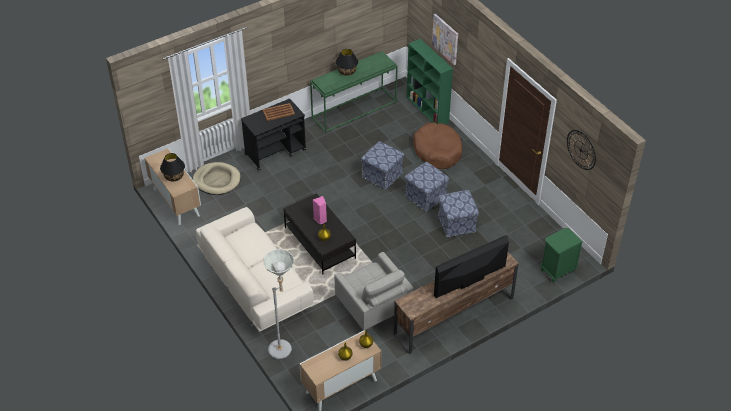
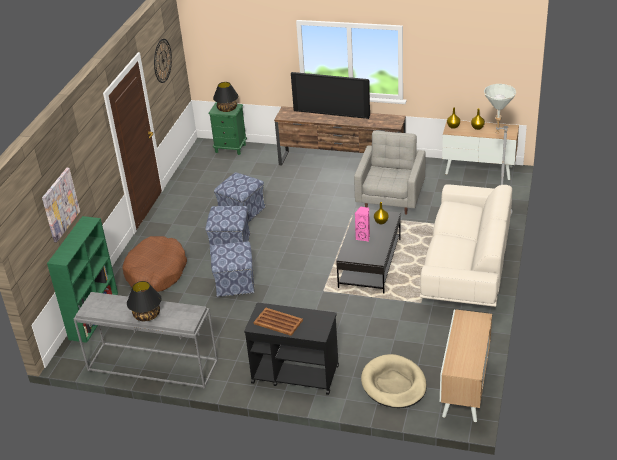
camera: 130 degrees left, 10 degrees down
black table lamp [160,153,185,181] -> black table lamp moved to [213,82,238,112]
green console table [310,51,398,133] -> grey console table [74,292,218,389]

